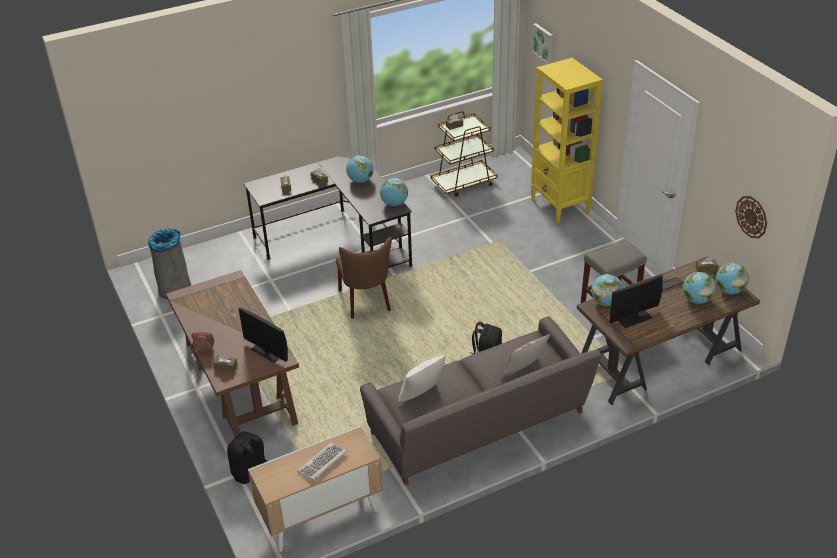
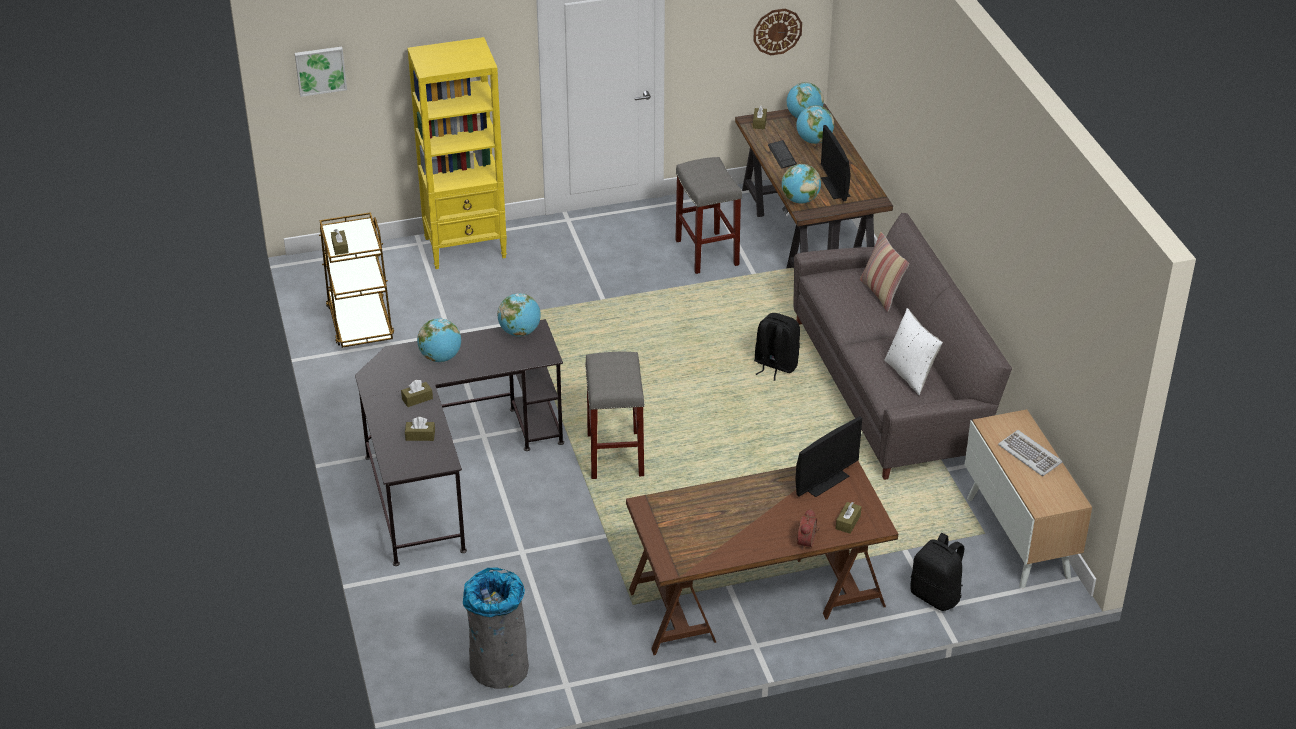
camera: 80 degrees left, 0 degrees up
brown chair [336,237,392,319] -> grey stool [585,352,645,479]

